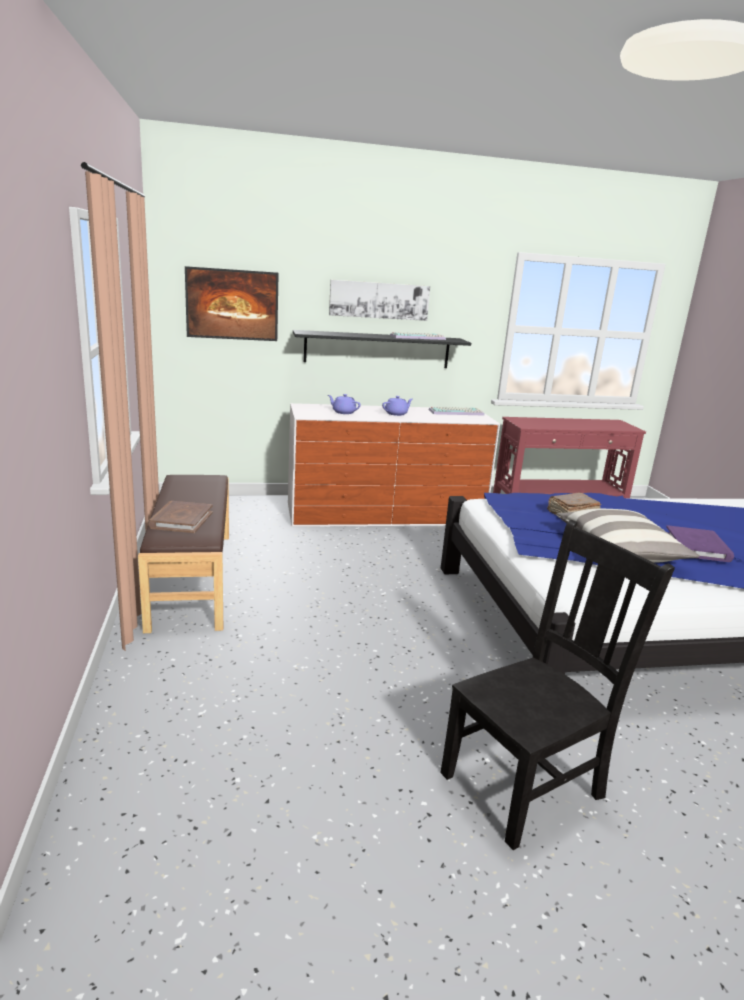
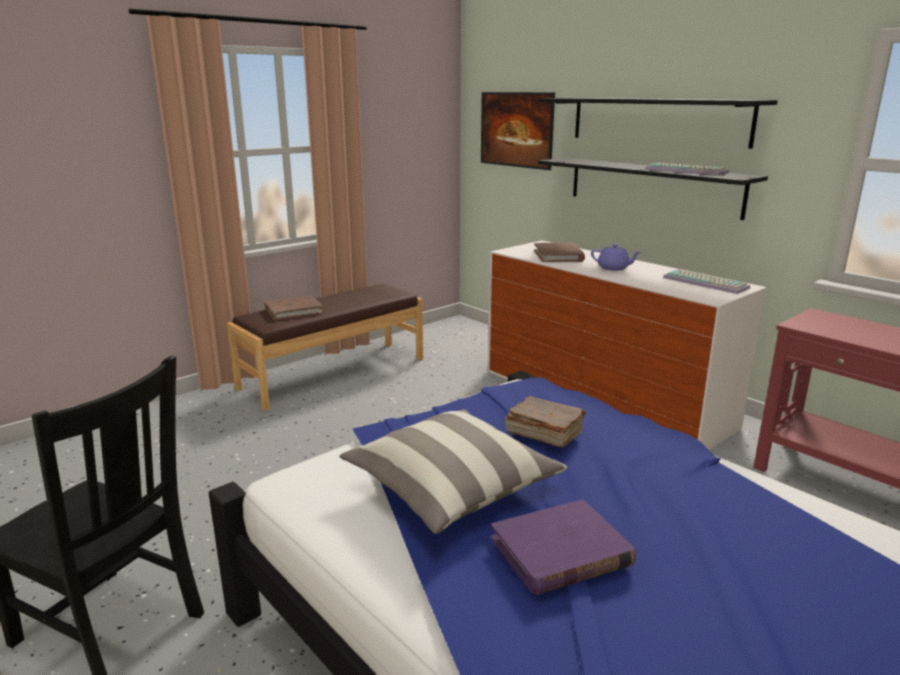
camera: 60 degrees right, 0 degrees up
purple teapot [328,394,361,414] -> brown book [534,243,585,262]
picture [329,280,430,321] -> black shelf [539,98,778,149]

